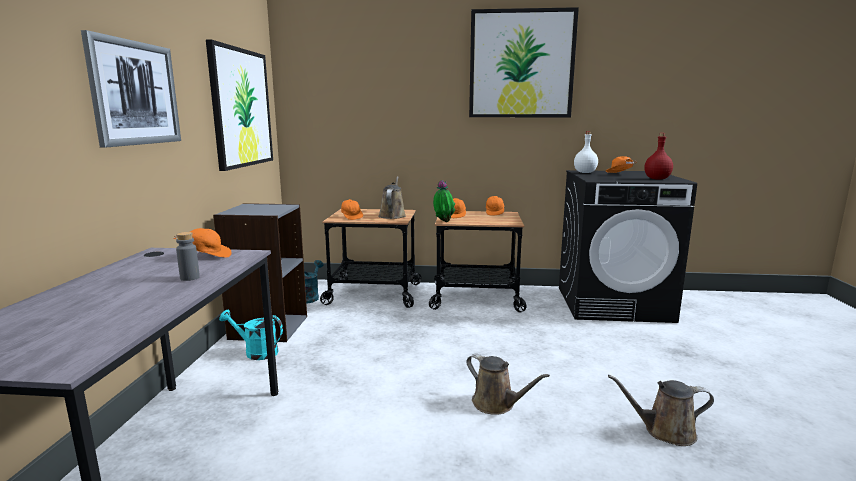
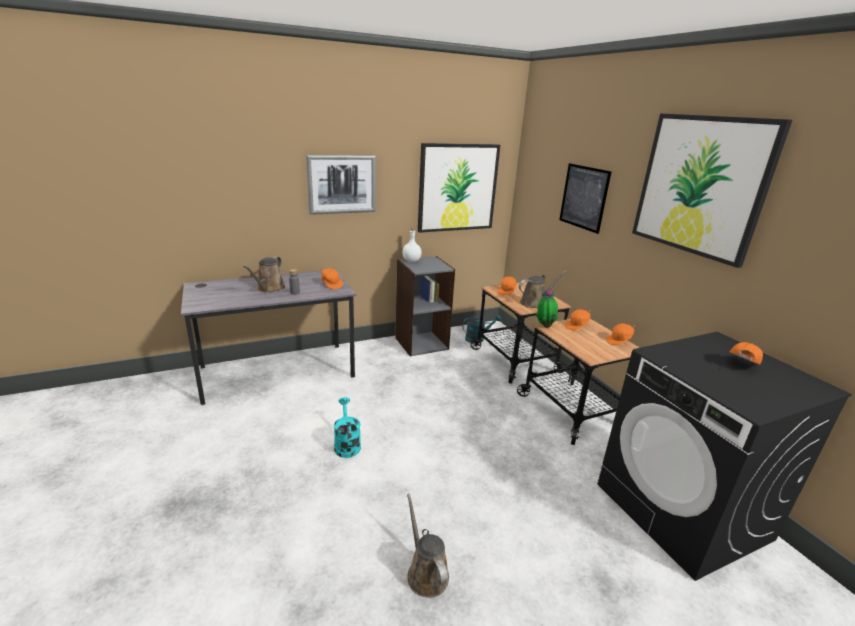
camera: 60 degrees right, 10 degrees up
turquoise watering can [219,310,283,360] -> turquoise watering can moved to [334,397,361,458]
brown watering can [466,354,550,415] -> brown watering can moved to [244,256,285,293]
white bottle [574,131,598,173] -> white bottle moved to [402,228,422,262]
red bottle [644,133,673,179] -> none
none -> picture [559,163,612,234]

